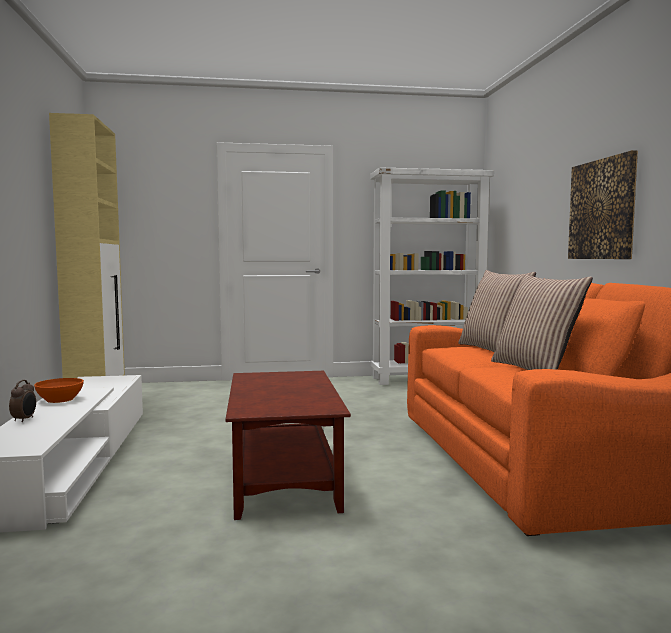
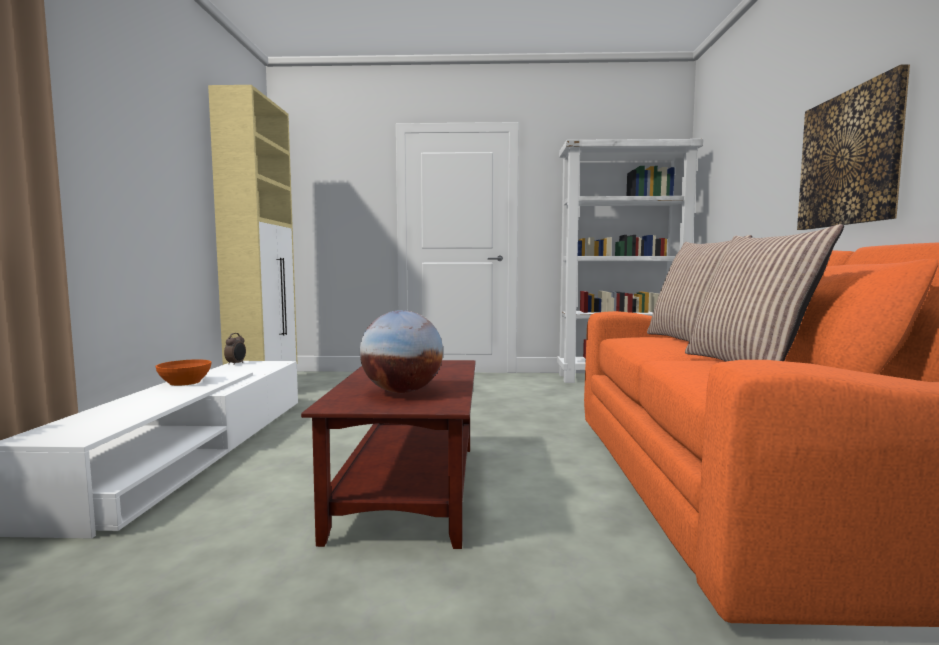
camera: 10 degrees right, 0 degrees up
alarm clock [9,380,36,422] -> alarm clock moved to [224,333,246,365]
none -> globe [360,310,443,393]

